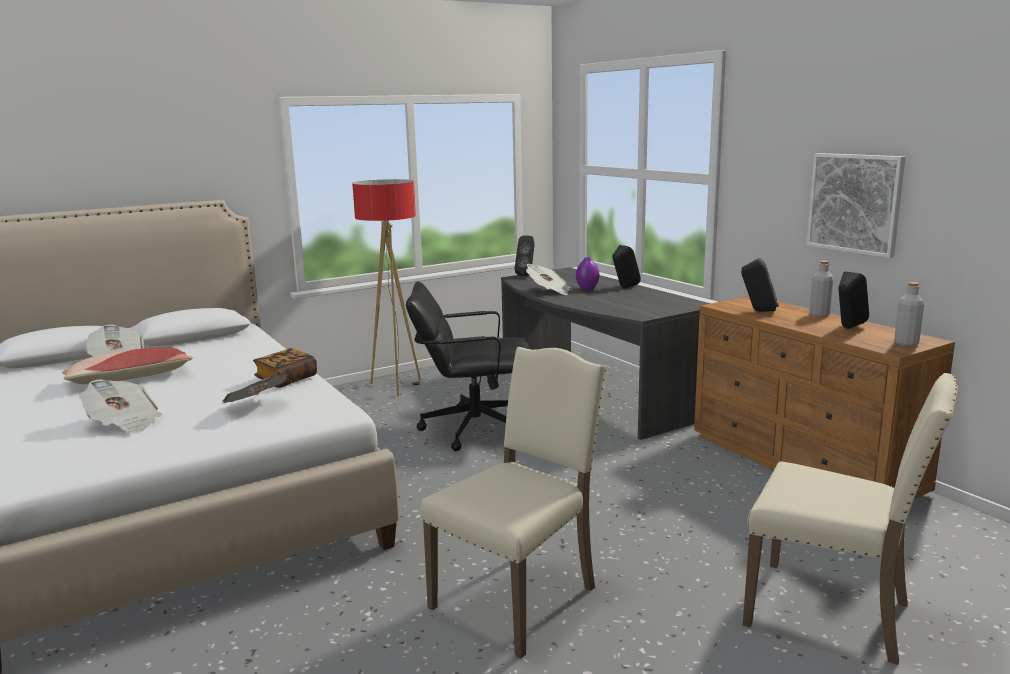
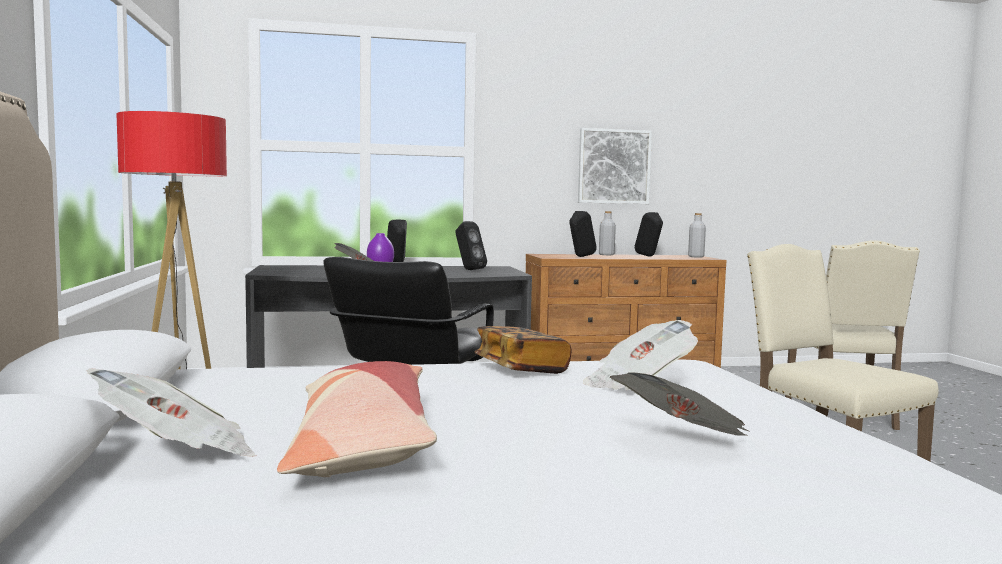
camera: 70 degrees left, 10 degrees down
black speaker [515,236,535,276] -> black speaker moved to [455,221,487,270]
beige chair [743,373,958,665] -> beige chair turned 135 degrees clockwise [785,240,920,430]

